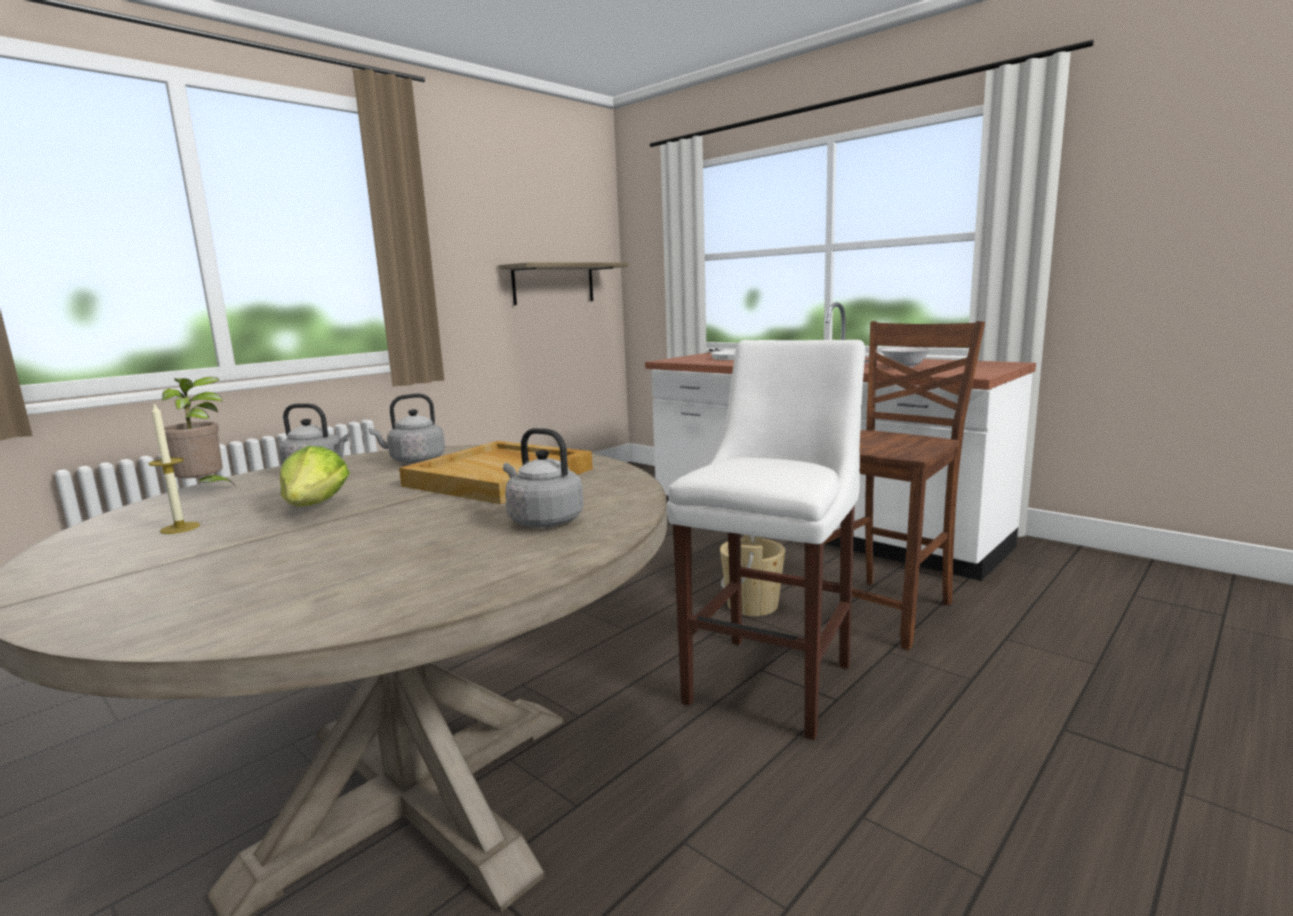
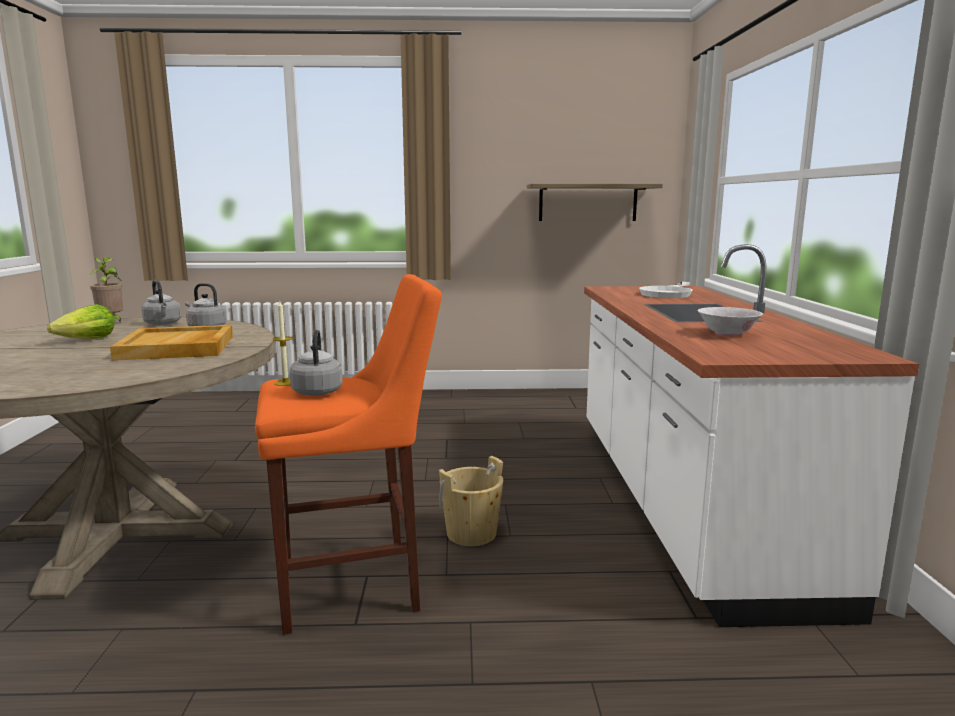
camera: 45 degrees right, 0 degrees up
candle [149,403,200,534] -> candle moved to [273,301,293,386]
grey kettle [503,428,584,527] -> grey kettle moved to [290,330,343,396]
white stool [667,340,865,740] -> orange stool [255,274,442,635]
brown chair [823,321,985,650] -> none

